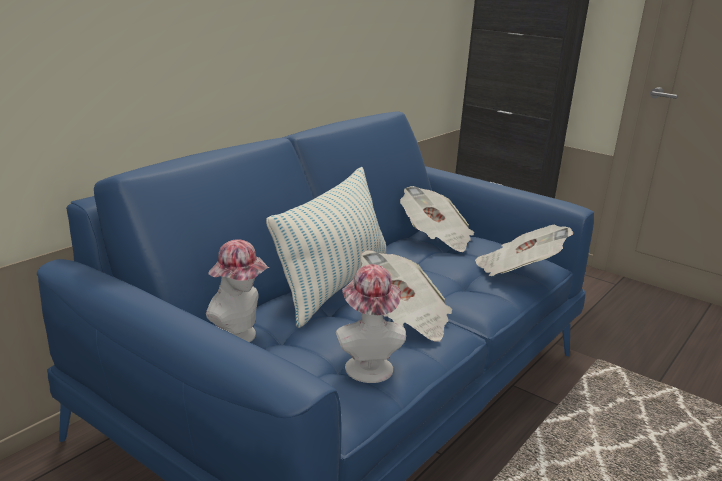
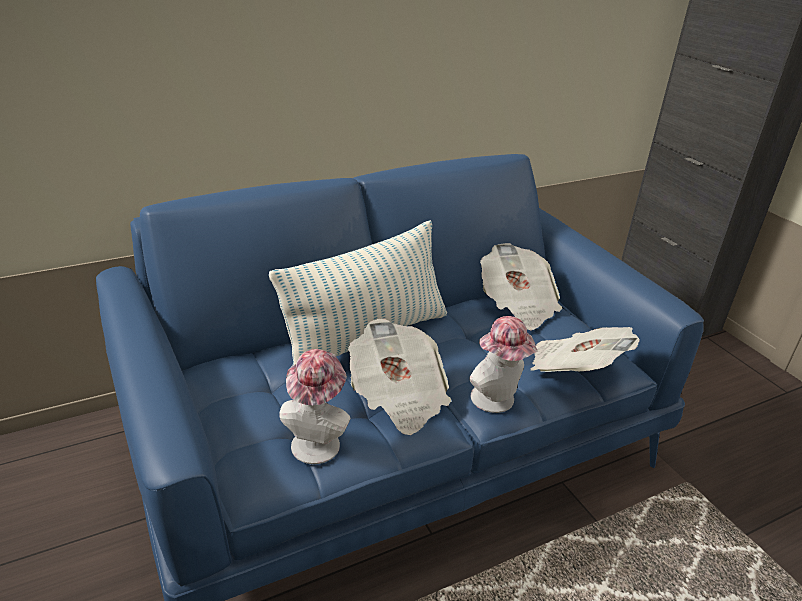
camera: 25 degrees right, 10 degrees up
hat [206,239,270,342] -> hat moved to [469,316,537,413]

